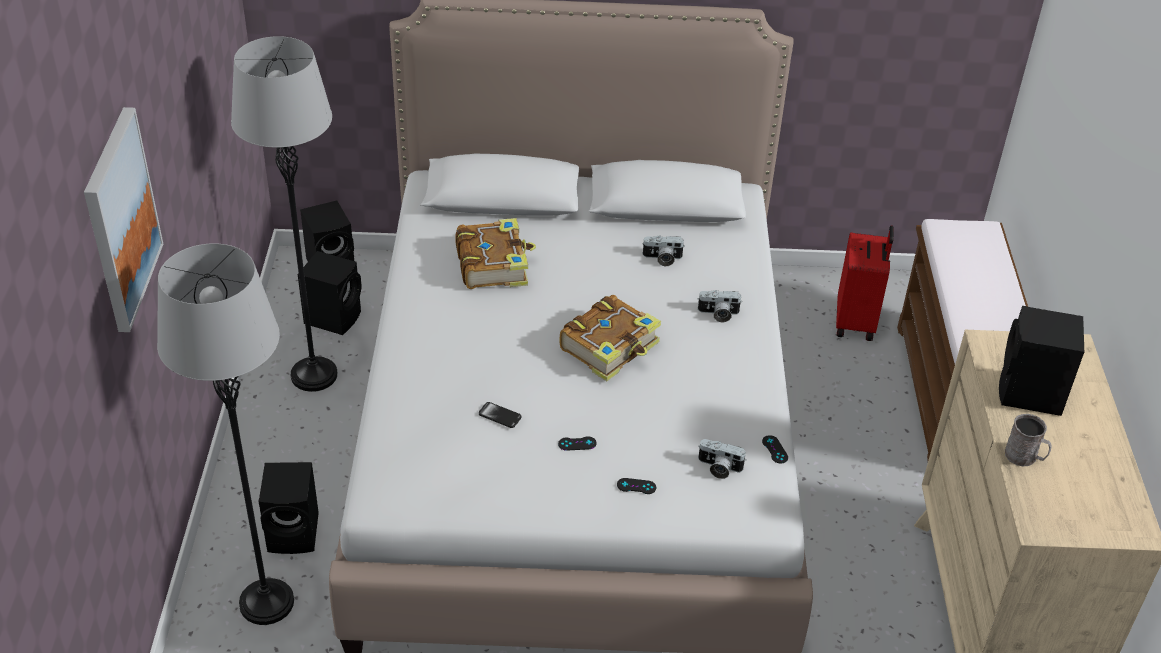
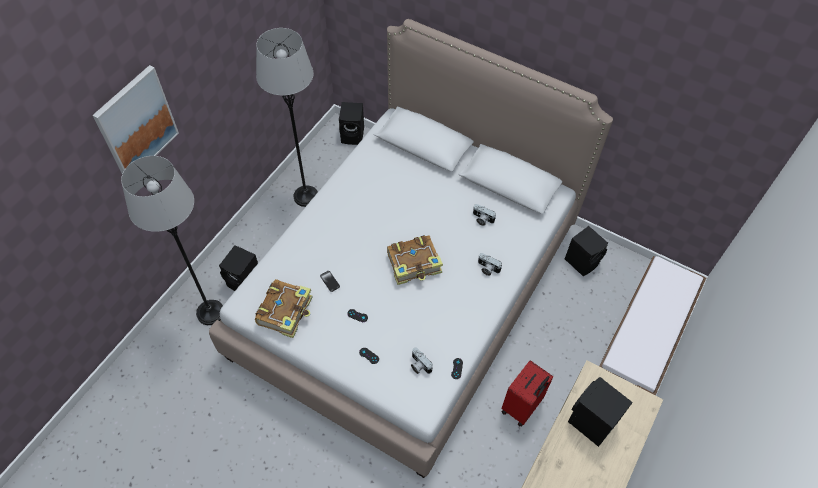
camera: 30 degrees right, 15 degrees up
black speaker [298,251,362,335] -> black speaker moved to [565,226,608,276]
book [455,218,536,289] -> book moved to [255,279,312,338]
red suitcase [836,226,894,341] -> red suitcase moved to [502,360,553,427]
grey mug [1005,414,1052,466] -> none

